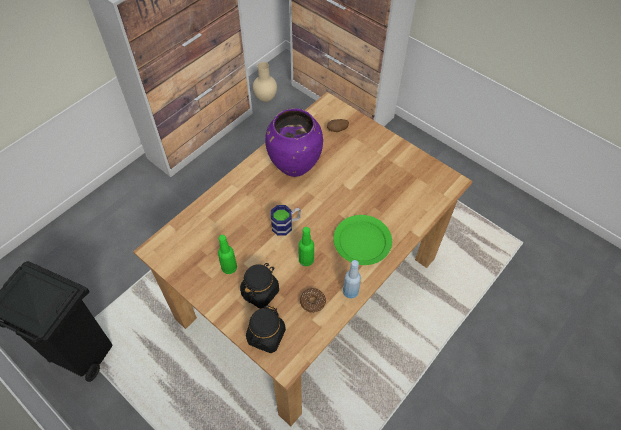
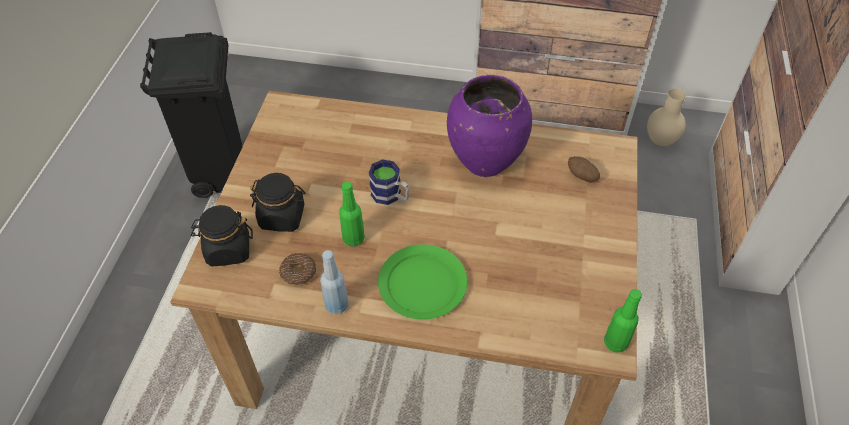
camera: 60 degrees right, 5 degrees down
green bottle [218,235,237,274] -> green bottle moved to [604,289,642,353]

